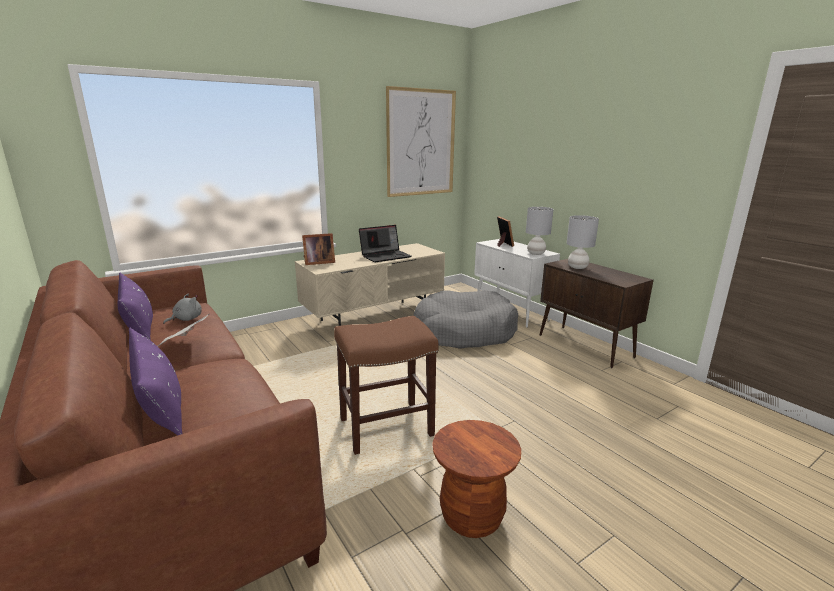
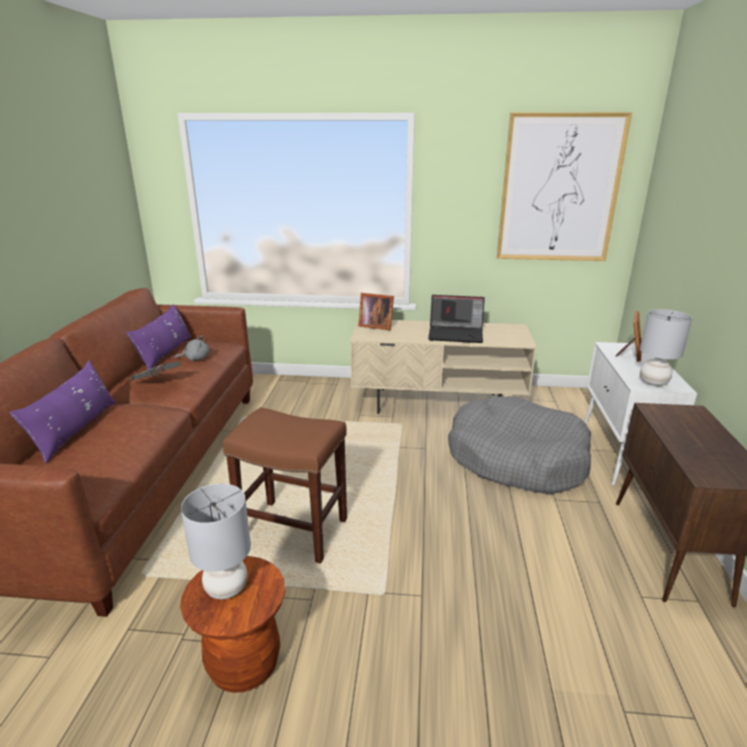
camera: 40 degrees right, 5 degrees up
grey table lamp [567,215,599,269] -> grey table lamp moved to [181,484,251,599]

